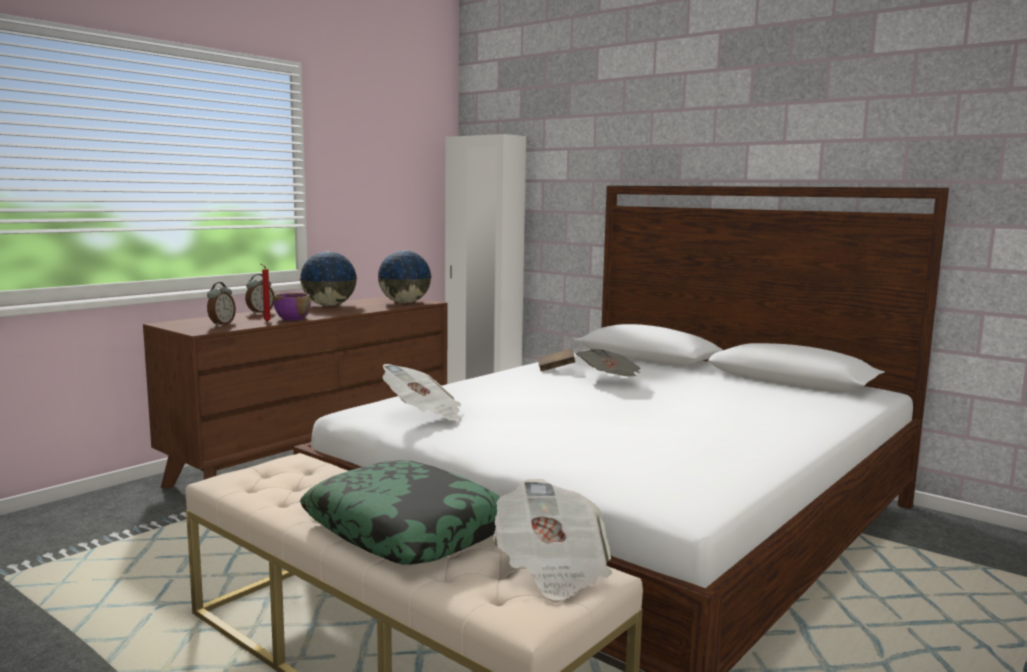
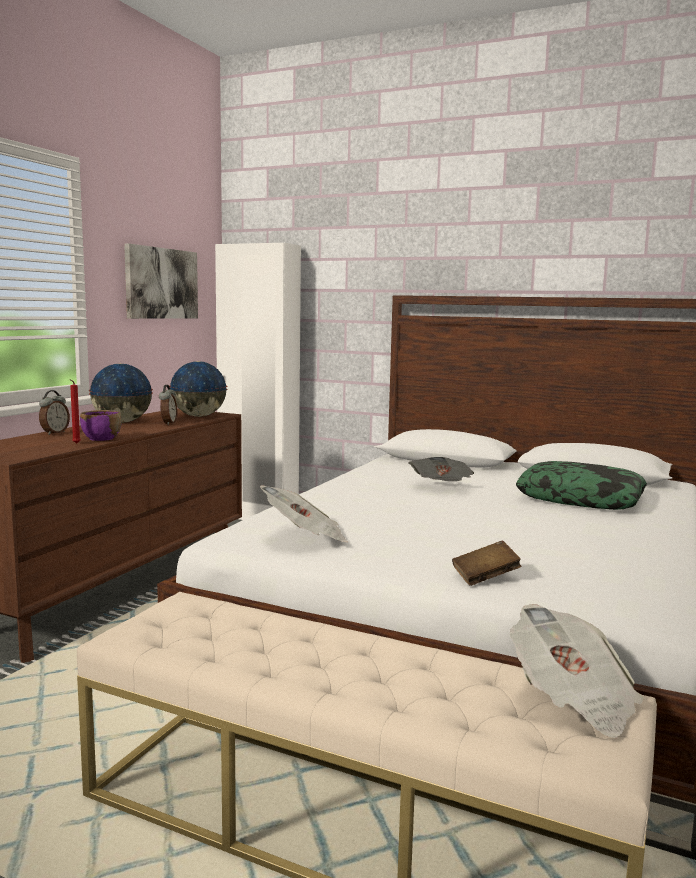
camera: 15 degrees left, 0 degrees up
alarm clock [207,282,236,326] -> alarm clock moved to [159,385,178,425]
pillow [300,460,500,565] -> pillow moved to [516,461,647,510]
brown book [538,348,576,371] -> brown book moved to [452,541,521,586]
none -> picture [124,244,198,319]

